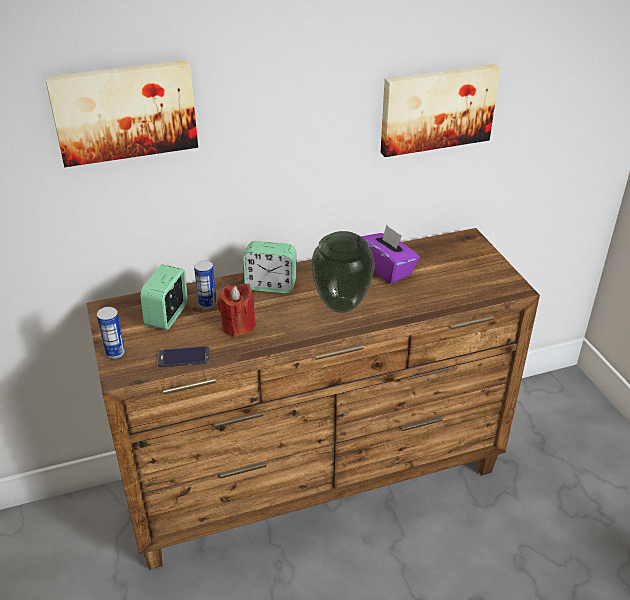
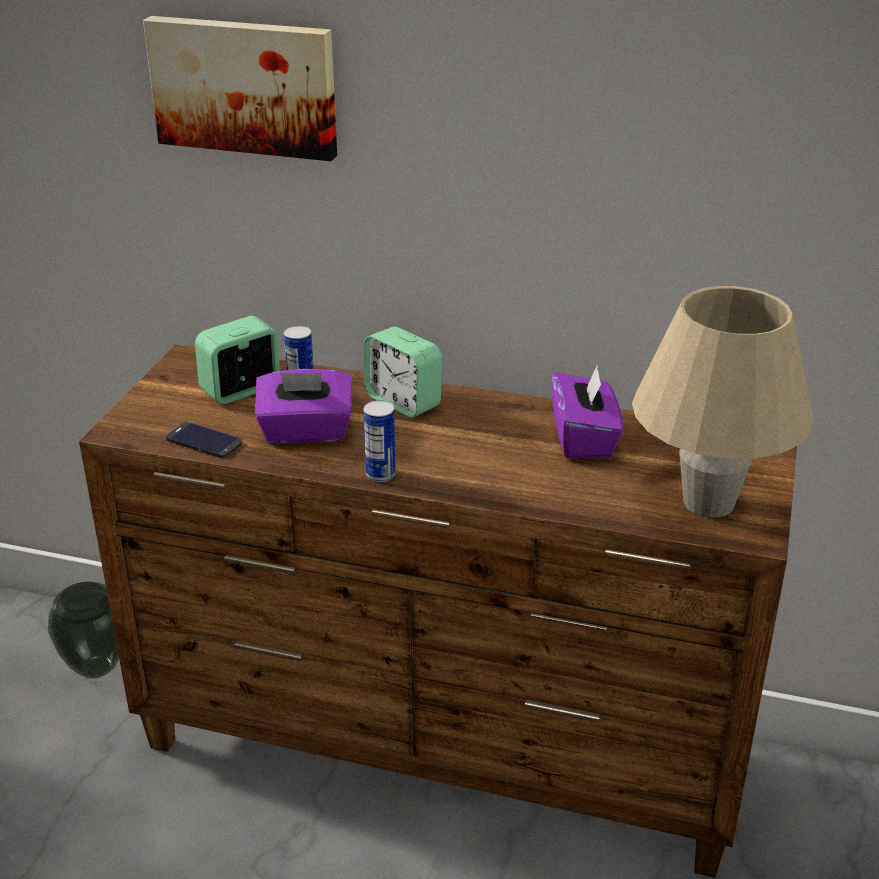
camera: 35 degrees right, 5 degrees down
can [97,307,125,359] -> can moved to [363,400,396,482]
red candle [217,283,256,337] -> purple tissue box [255,369,352,444]
vase [311,231,375,313] -> vase moved to [48,582,119,678]
picture [380,64,500,157] -> none
none -> beige table lamp [632,286,813,517]

